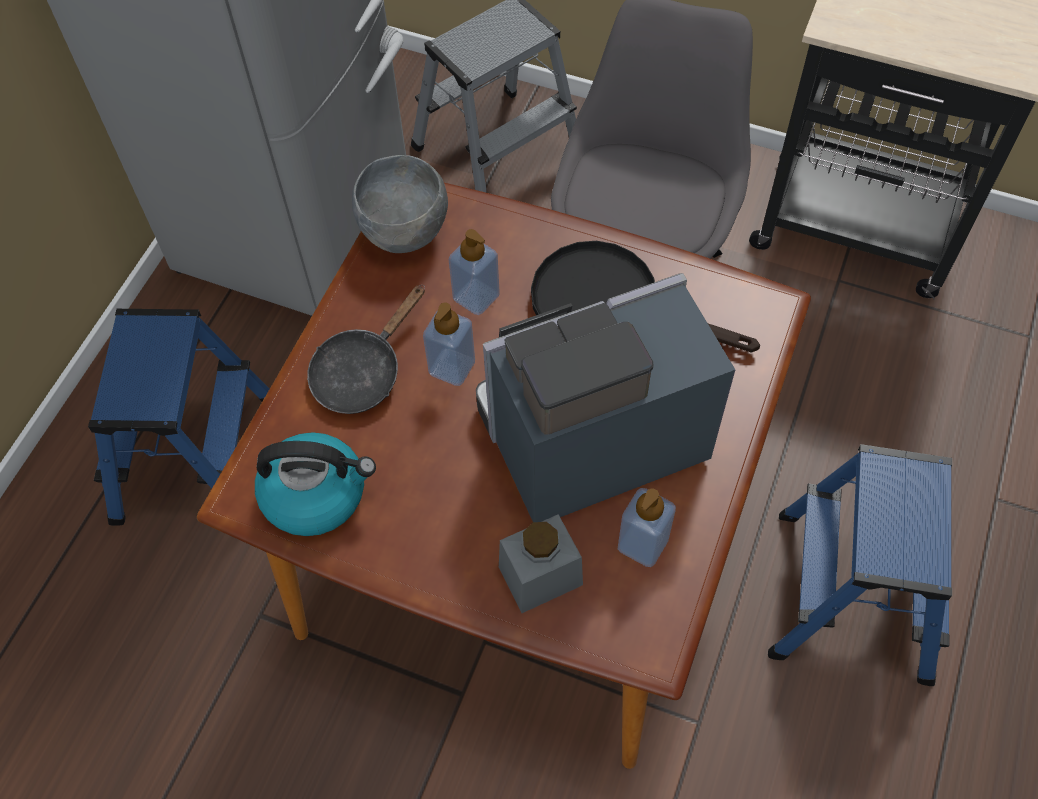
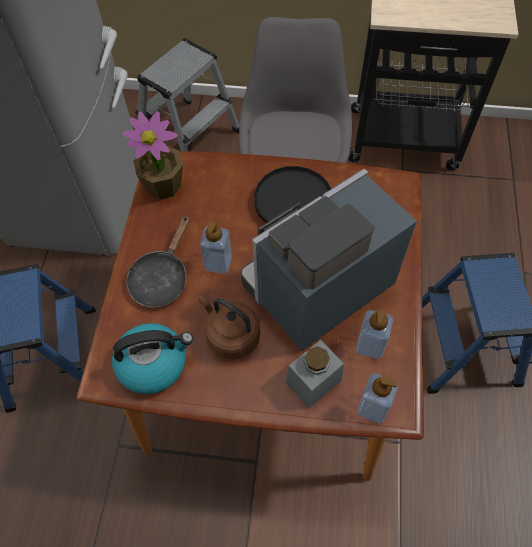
camera: 15 degrees left, 0 degrees up
grey bowl [352,155,448,253] -> potted plant [122,111,183,199]
soap dispenser [449,229,500,315] -> soap dispenser moved to [357,373,398,423]
none -> brown kettle [199,295,260,359]

